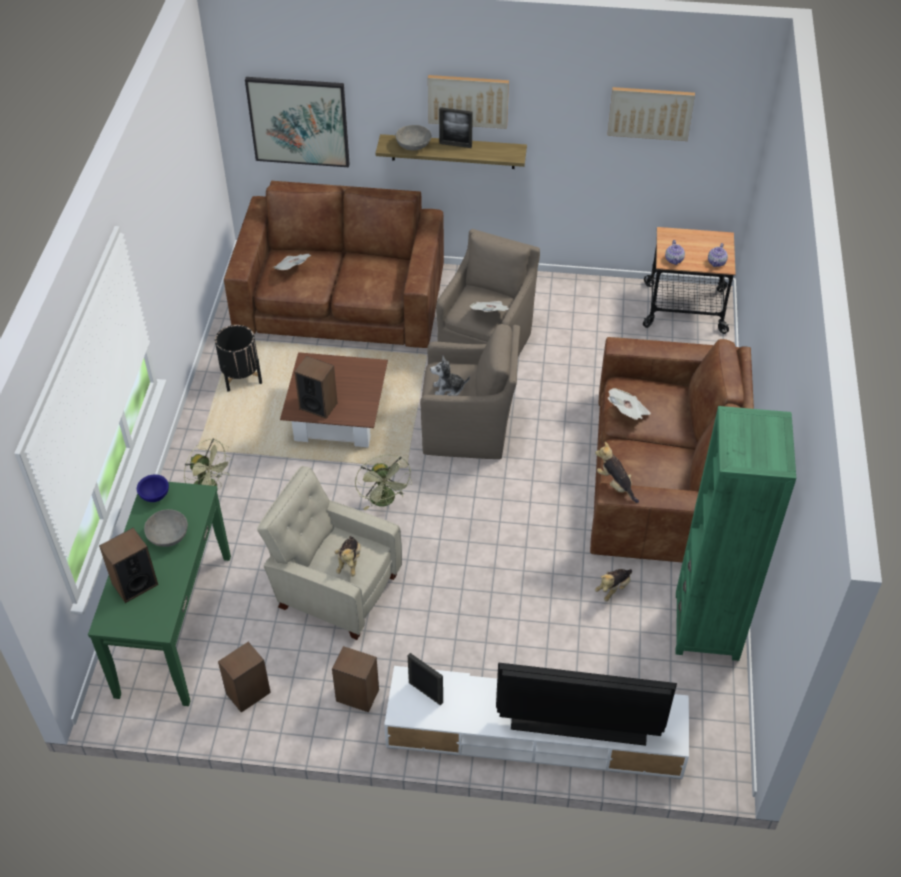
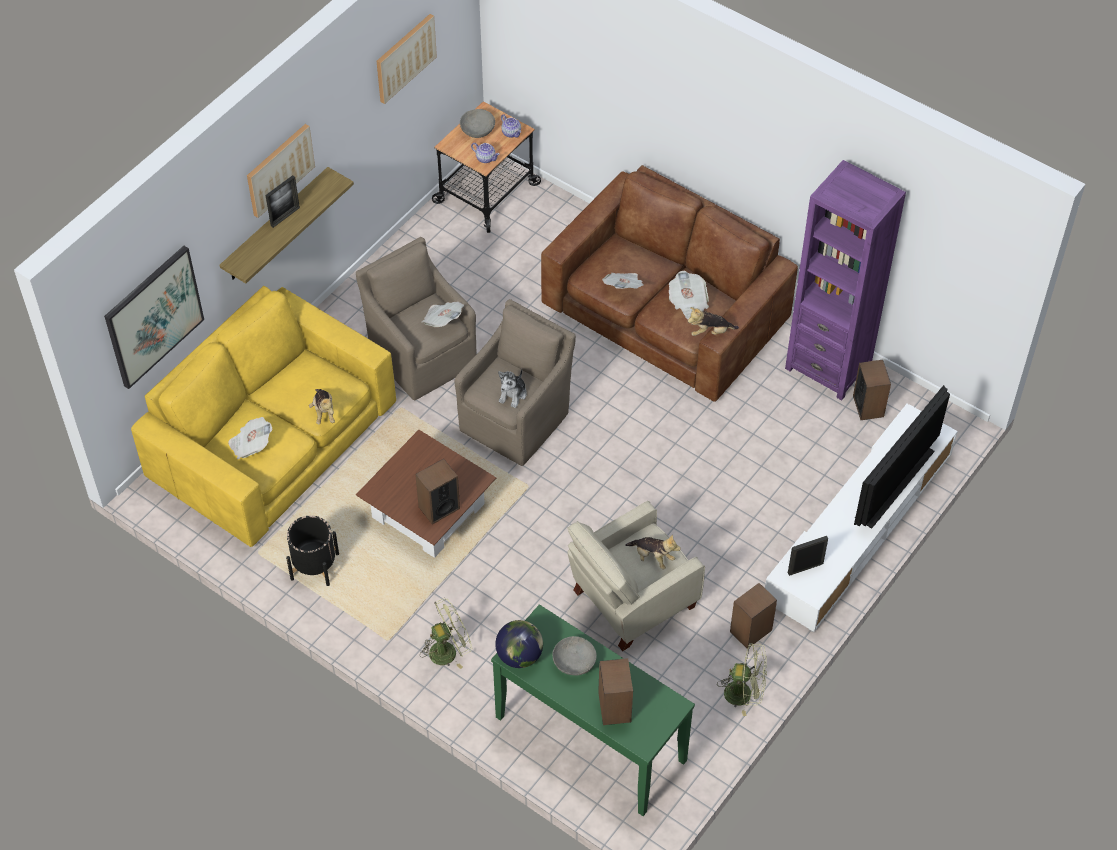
camera: 60 degrees left, 5 degrees up
blue bowl [137,474,169,502] -> globe [495,620,543,668]
speaker [218,642,271,713] -> speaker moved to [853,360,891,420]
brown sofa [224,181,444,348] -> yellow sofa [131,286,396,547]
green fan [355,454,412,510] -> green fan moved to [717,643,767,716]
grey bowl [396,125,432,150] -> grey bowl moved to [460,109,495,138]
plush toy [595,569,632,601] -> plush toy moved to [309,389,335,424]
green bookcase [675,406,796,661] -> purple bookcase [785,160,906,400]
none -> newspaper [669,271,709,319]

